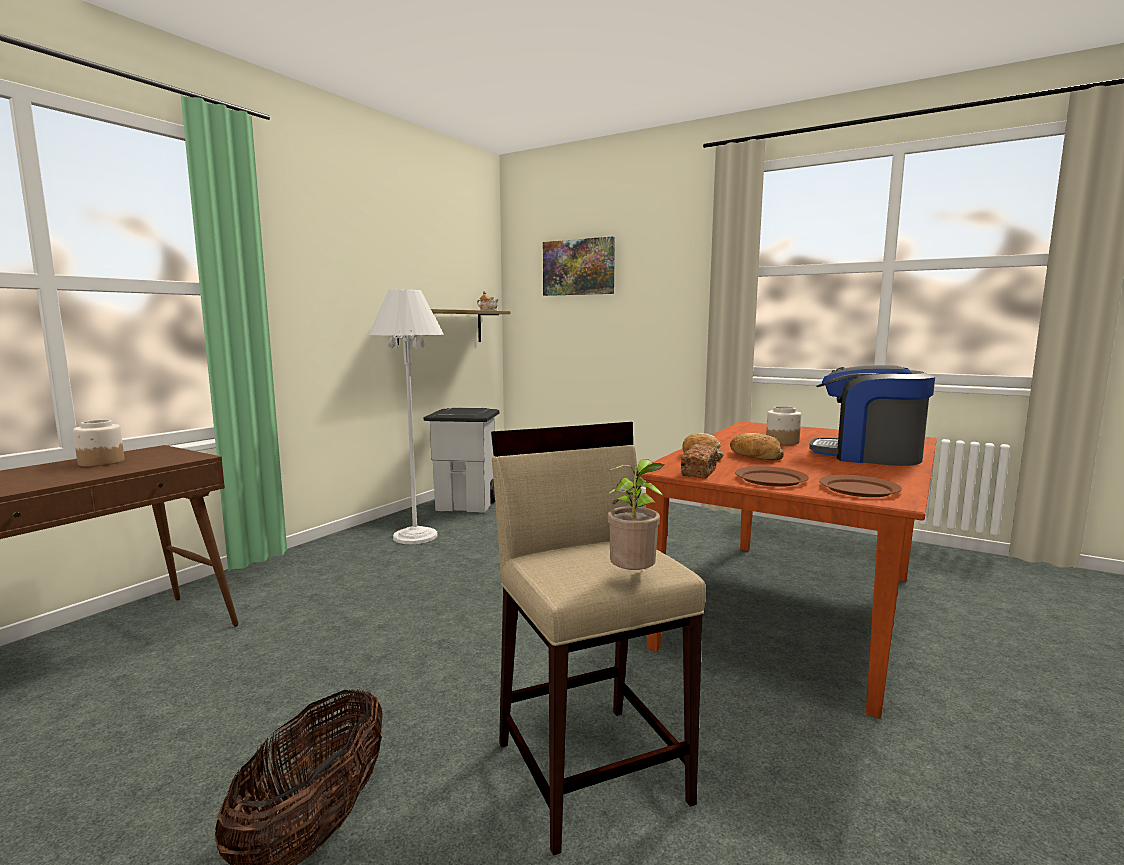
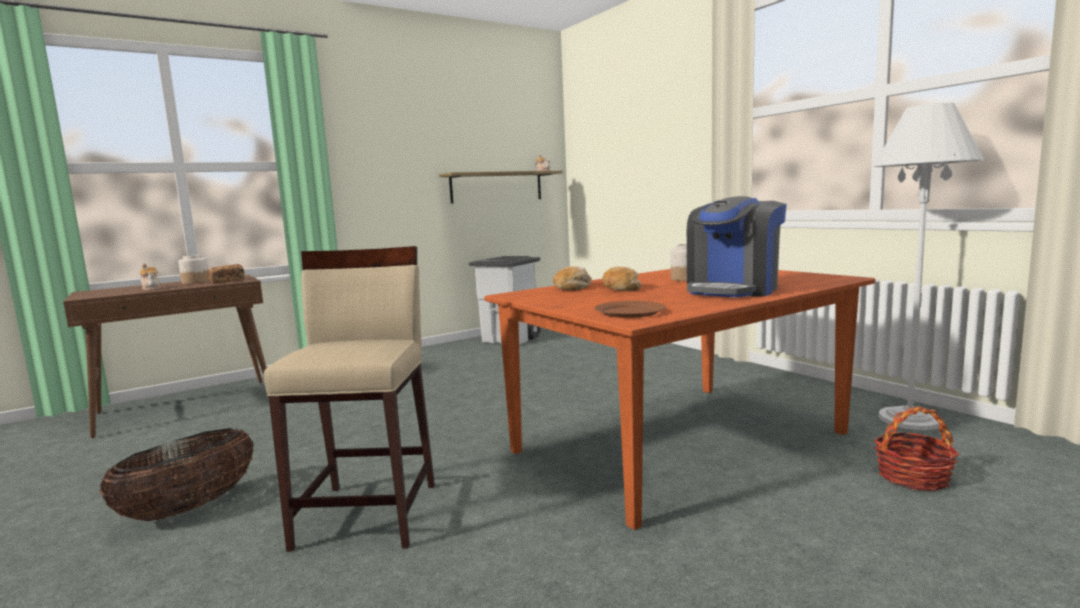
camera: 25 degrees right, 0 degrees up
white floor lamp [368,289,444,544] -> white floor lamp moved to [873,103,984,430]
picture [543,236,615,296] -> none
potted plant [607,459,664,570] -> none
bread [681,444,718,479] -> bread moved to [208,264,245,284]
brown plate [735,466,809,487] -> none
coffee machine [809,365,935,466] -> coffee machine turned 105 degrees counterclockwise [687,196,787,297]
none -> teapot [140,263,162,290]
none -> basket [874,406,959,491]

